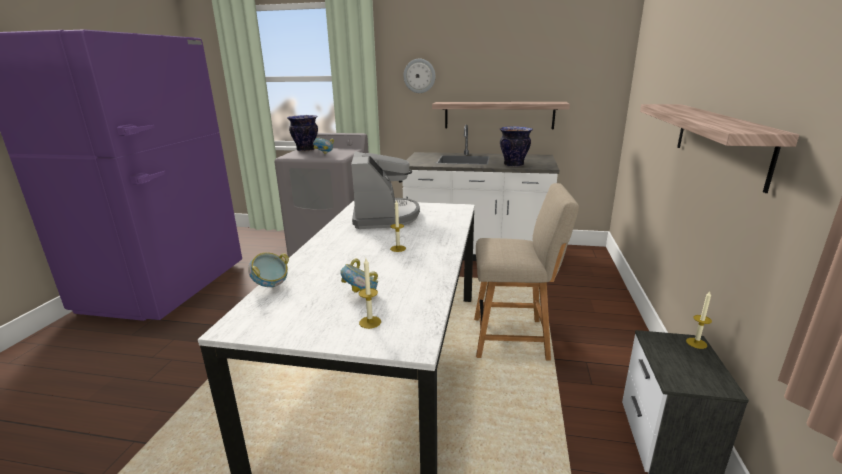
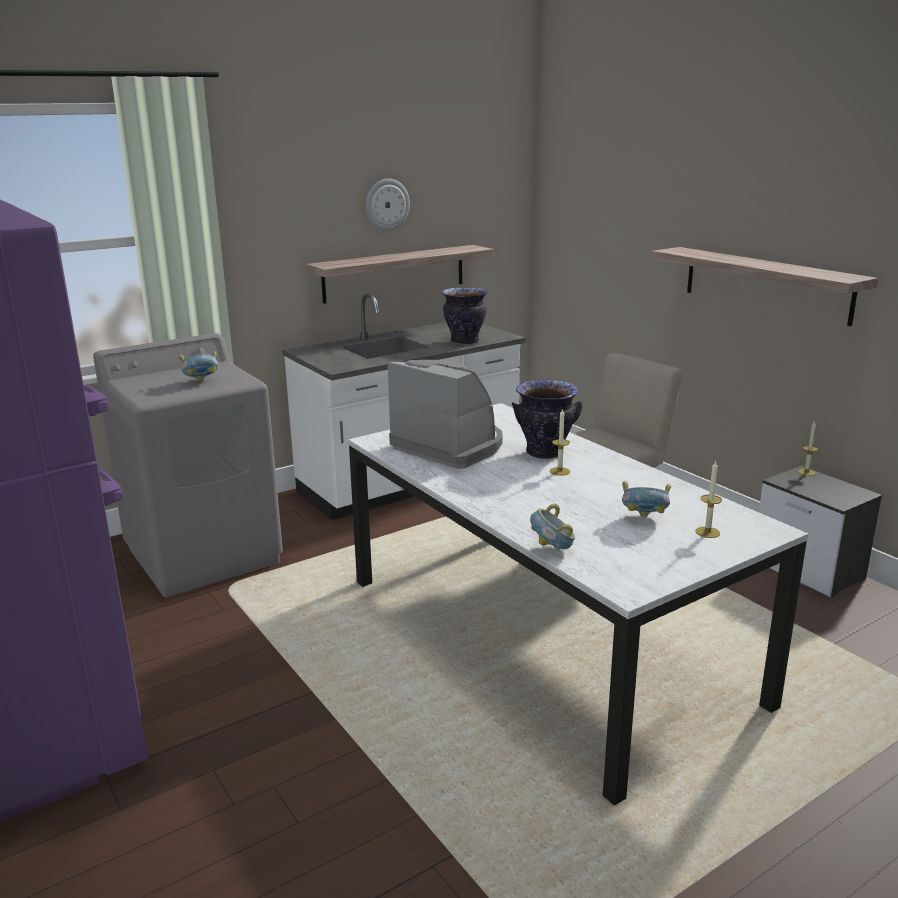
camera: 45 degrees left, 0 degrees up
vase [287,115,318,152] -> vase moved to [512,379,582,459]
wall clock [403,59,436,93] -> wall clock moved to [366,179,410,231]

